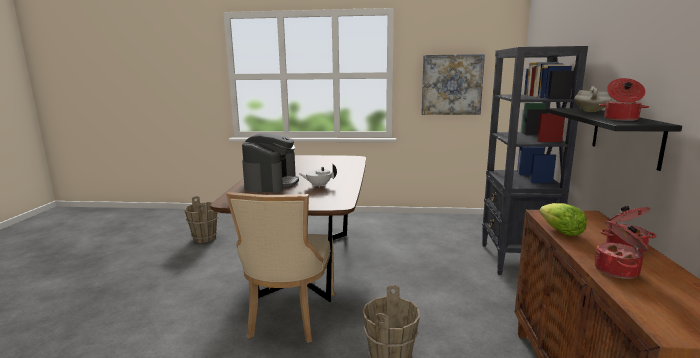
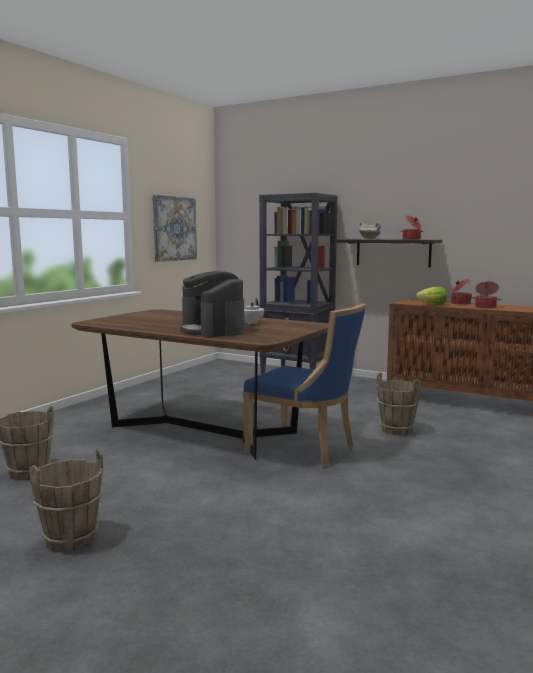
camera: 65 degrees left, 5 degrees down
beige chair [226,192,335,343] -> blue chair [243,303,366,468]
coffee machine [242,133,299,193] -> coffee machine turned 150 degrees counterclockwise [180,271,245,337]
none -> brown bucket [29,449,103,552]

